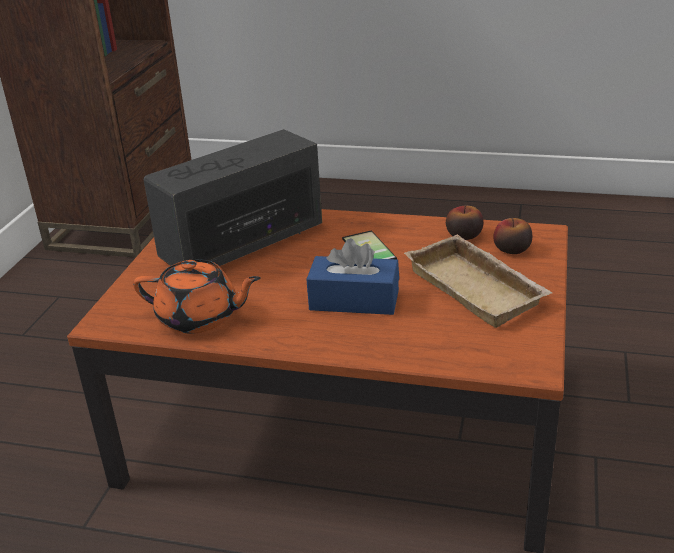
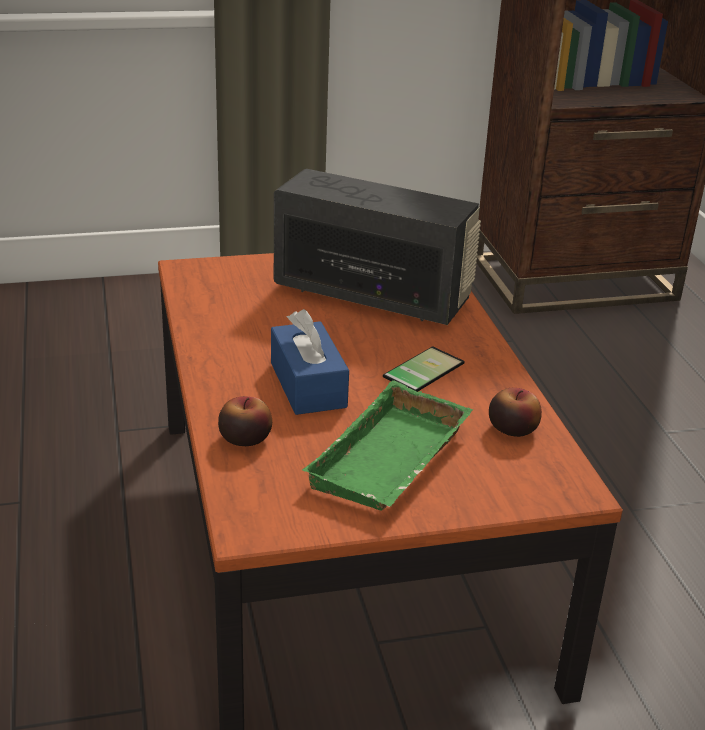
camera: 60 degrees right, 0 degrees up
orange teapot [133,259,261,334] -> none
beige tray [404,234,553,328] -> green tray [302,381,473,511]
apple [493,218,532,254] -> apple moved to [218,396,272,446]

